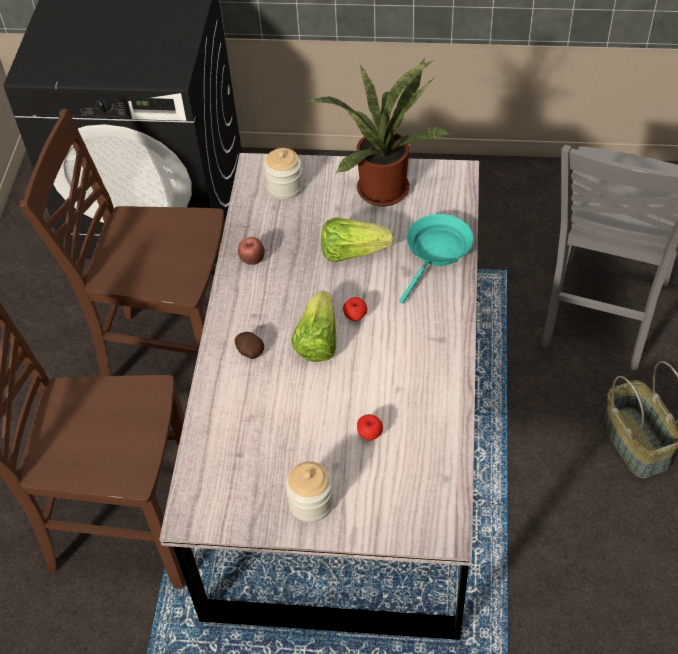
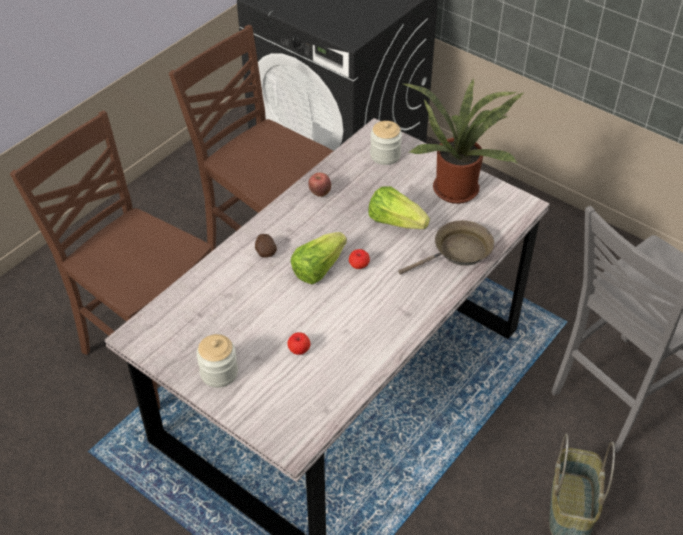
camera: 30 degrees right, 5 degrees down
turquoise frying pan [399,214,473,304] -> brown frying pan [398,220,494,275]

